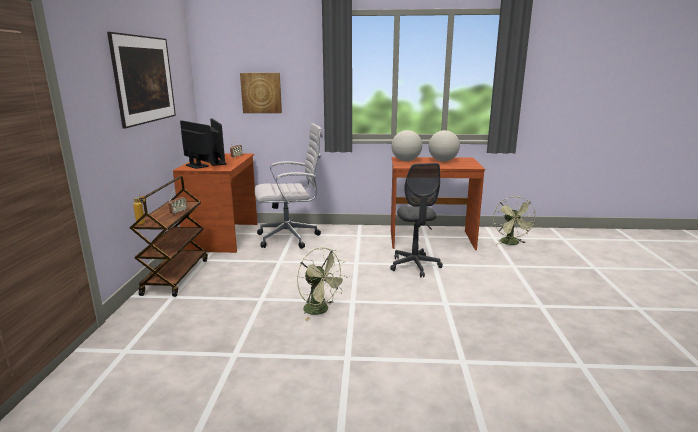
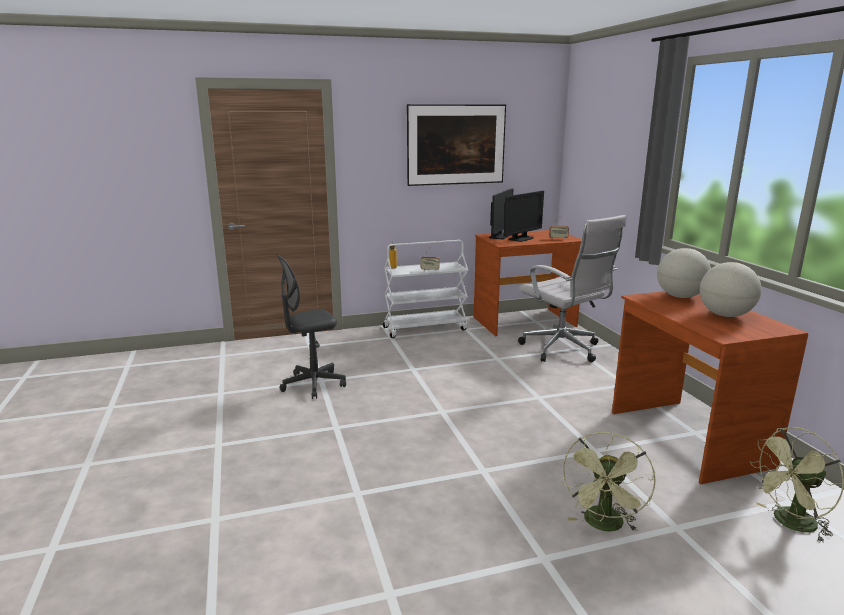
camera: 70 degrees right, 0 degrees up
brown cart [130,176,208,297] -> white cart [383,240,468,338]
picture [240,73,282,113] -> none
green fan [297,247,346,320] -> green fan moved to [562,432,656,532]
grey office chair [390,163,443,277] -> grey office chair moved to [277,254,346,399]

